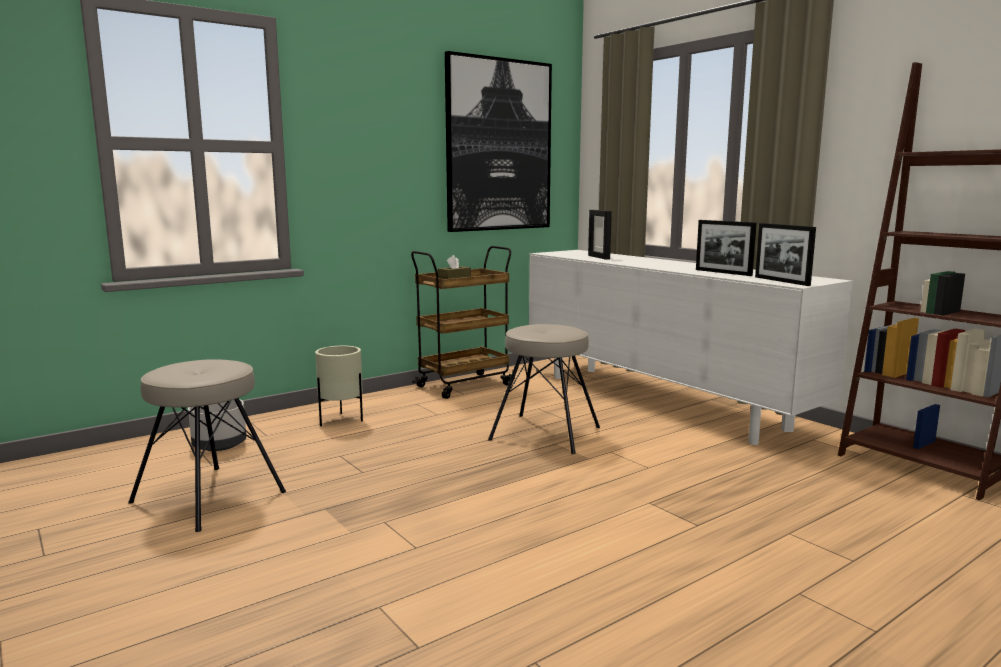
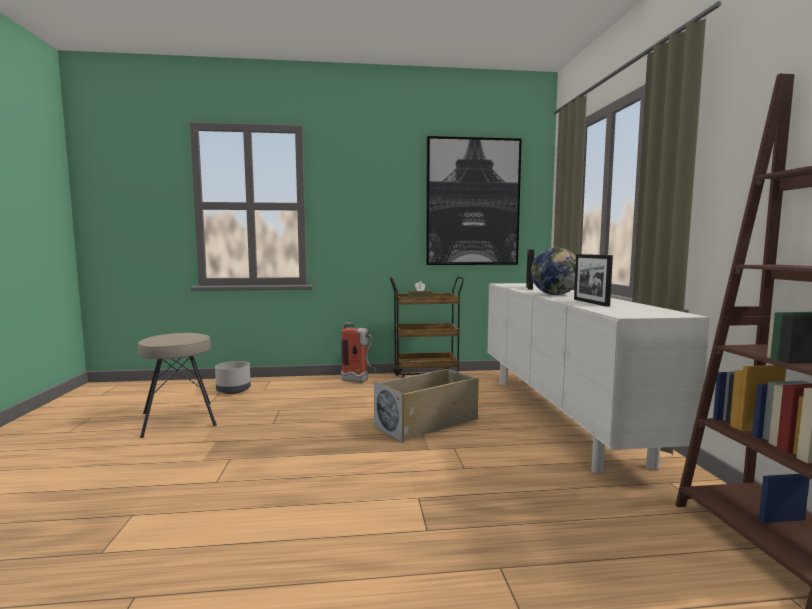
camera: 30 degrees right, 5 degrees down
beige planter [315,346,363,426] -> none
beige stool [488,324,600,454] -> beige storage box [374,368,479,443]
picture frame [755,223,816,286] -> none
none -> fire extinguisher [341,322,376,383]
none -> globe [531,247,576,295]

